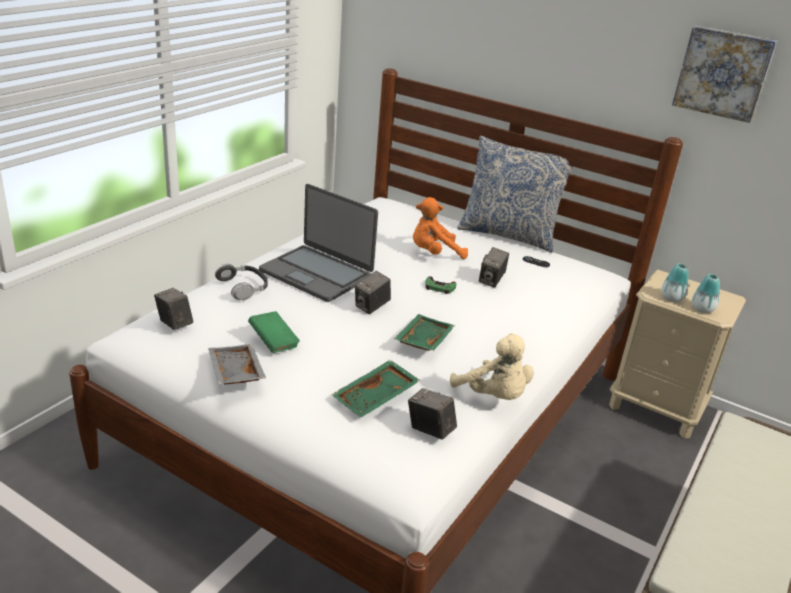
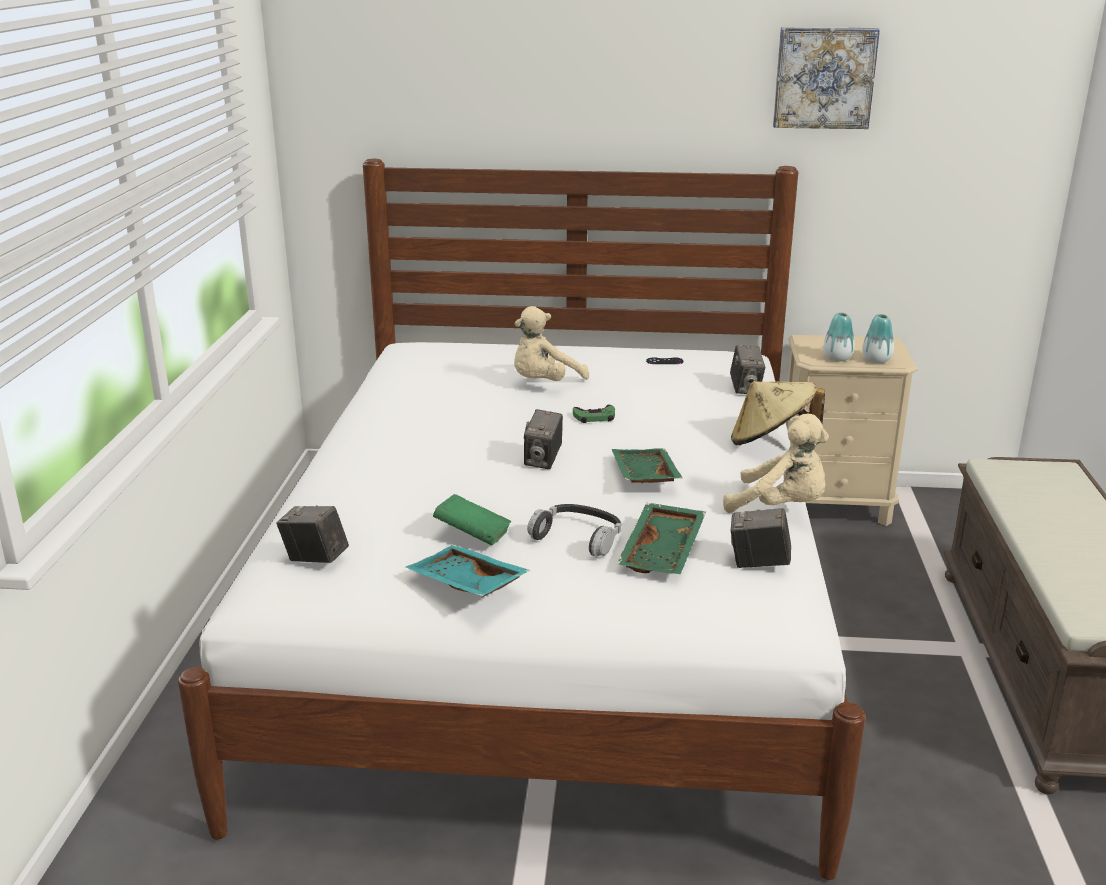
camera: 25 degrees left, 5 degrees down
grey tray [208,344,266,385] -> turquoise tray [406,545,531,597]
headphones [215,263,268,301] -> headphones moved to [527,504,621,557]
laptop [259,184,378,302] -> none
orange plush toy [413,197,468,259] -> beige plush toy [514,306,589,381]
pillow [457,136,572,253] -> none
camera [479,247,509,287] -> camera moved to [730,345,765,394]
none -> beige hat [731,381,825,445]

